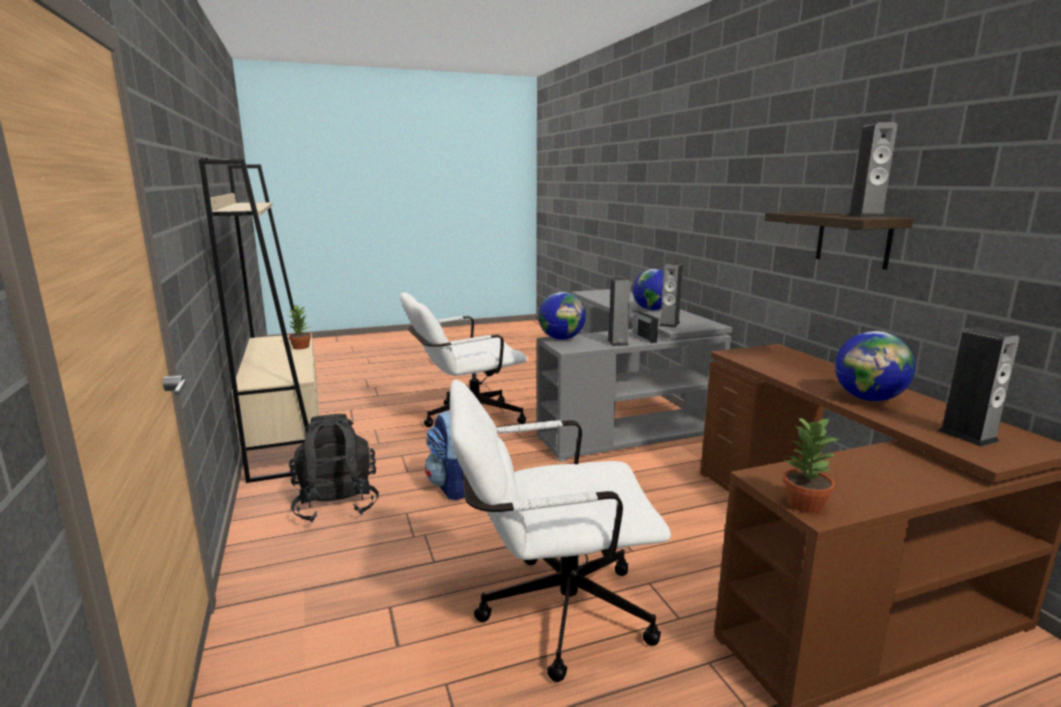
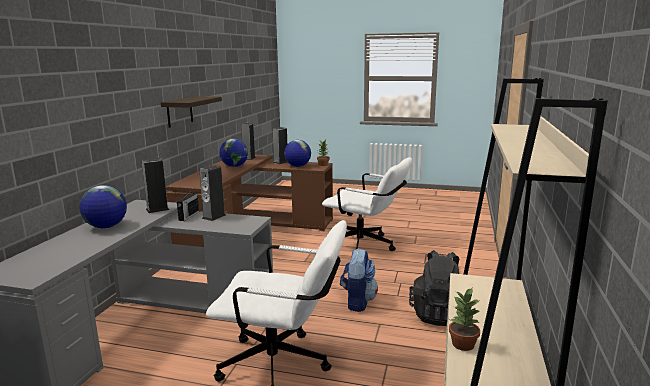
camera: 145 degrees left, 0 degrees up
globe [538,292,586,340] -> globe moved to [284,140,311,167]
speaker [848,122,898,218] -> speaker moved to [273,127,287,164]

